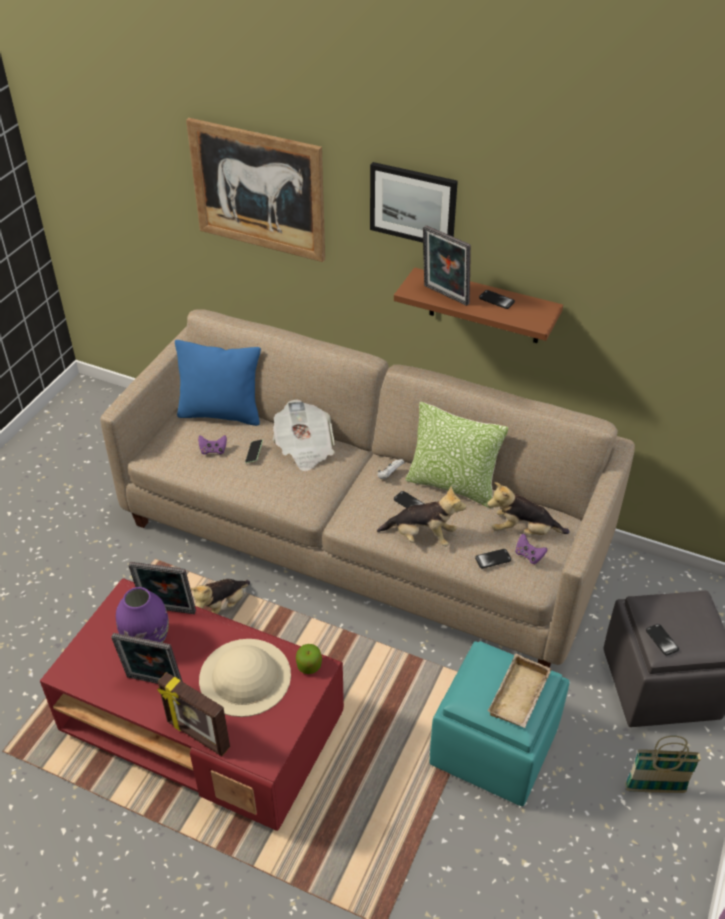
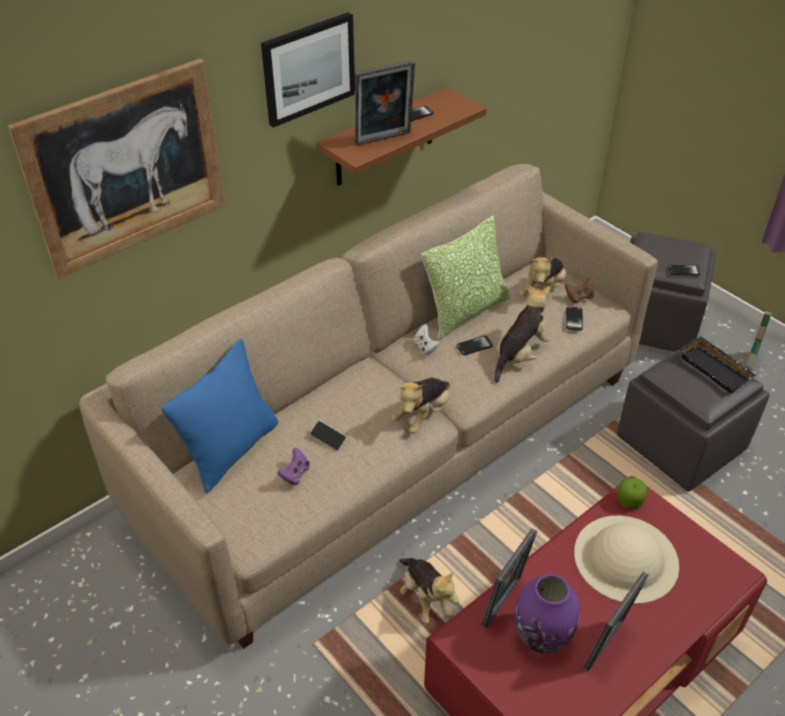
camera: 65 degrees left, 0 degrees up
picture frame [157,672,230,756] -> none
newspaper [273,399,335,471] -> none
turquoise ottoman [430,641,570,806] -> grey ottoman [617,339,770,492]
beige tray [488,654,552,728] -> black tray [679,336,757,394]
purple game controller [515,534,547,564] -> brown game controller [565,278,594,303]
none -> plush toy [392,378,450,434]

